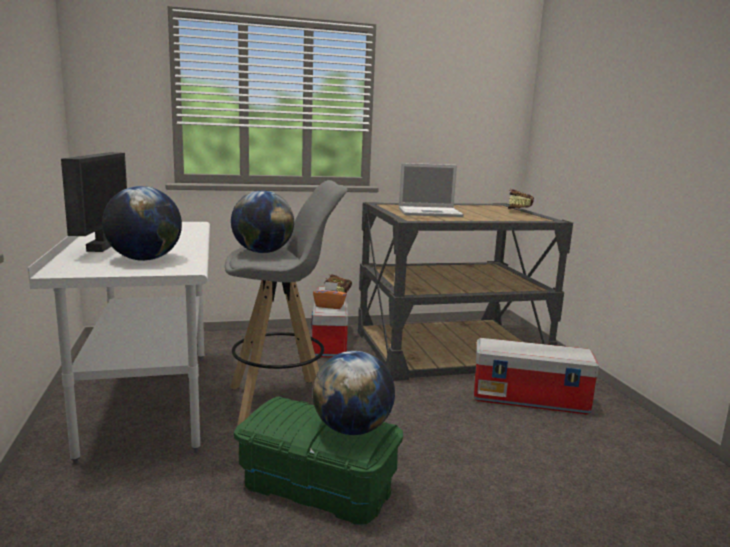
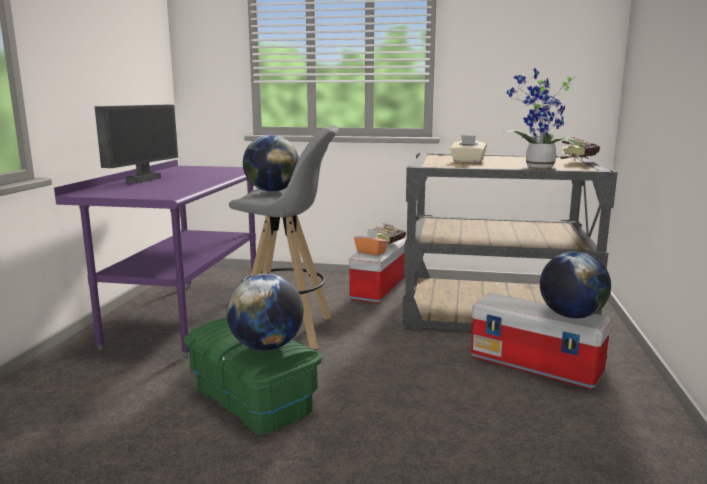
camera: 25 degrees right, 0 degrees up
white desk [28,222,210,465] -> purple desk [54,159,256,357]
globe [102,186,182,261] -> globe moved to [540,251,611,318]
laptop [399,163,464,217] -> beige tissue box [450,135,487,163]
none -> potted plant [502,68,582,168]

